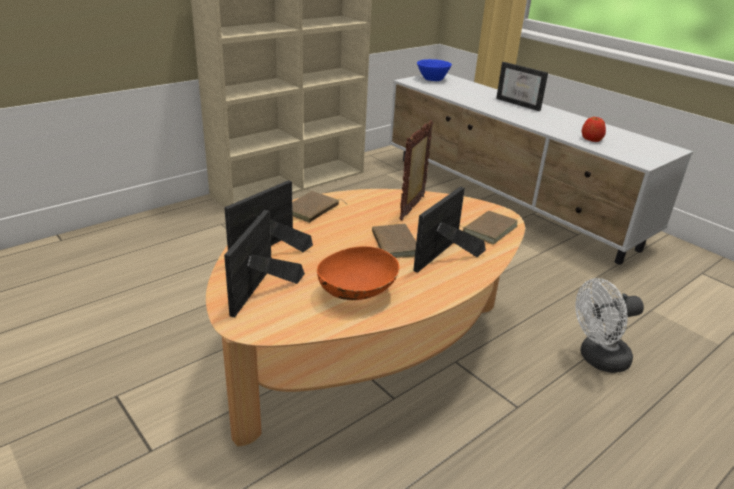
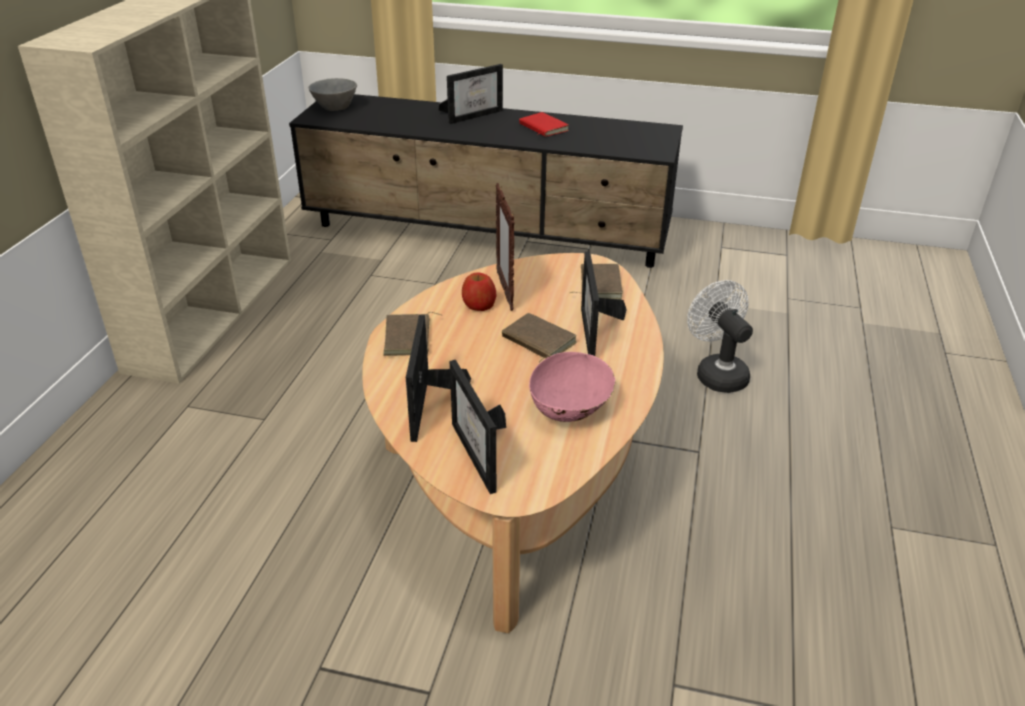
camera: 35 degrees left, 5 degrees up
orange bowl [317,246,399,300] -> pink bowl [529,352,616,422]
white tv stand [389,74,693,265] -> black tv stand [289,94,683,268]
blue bowl [417,59,452,81] -> grey bowl [309,78,357,111]
picture frame [496,62,548,111] -> picture frame turned 45 degrees counterclockwise [439,64,503,124]
white fan [575,278,644,373] -> white fan turned 120 degrees clockwise [687,280,753,393]
apple [582,117,606,142] -> apple moved to [462,272,496,311]
none -> red book [519,112,569,137]

